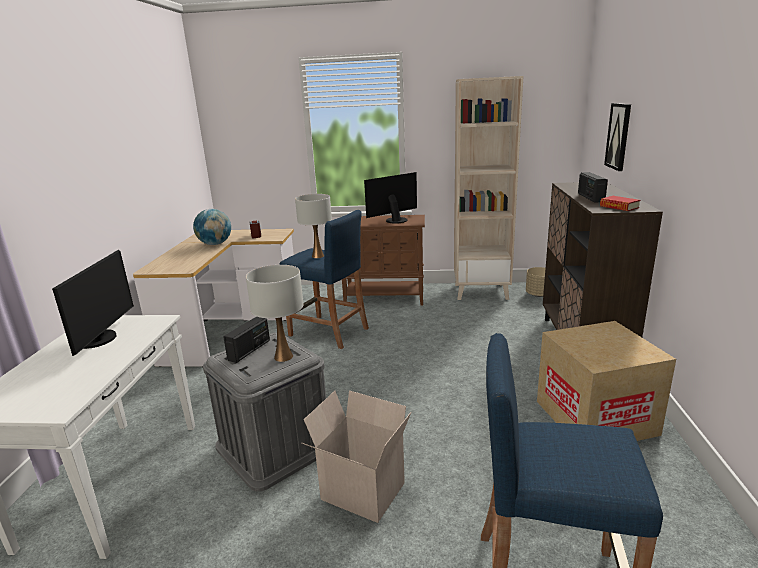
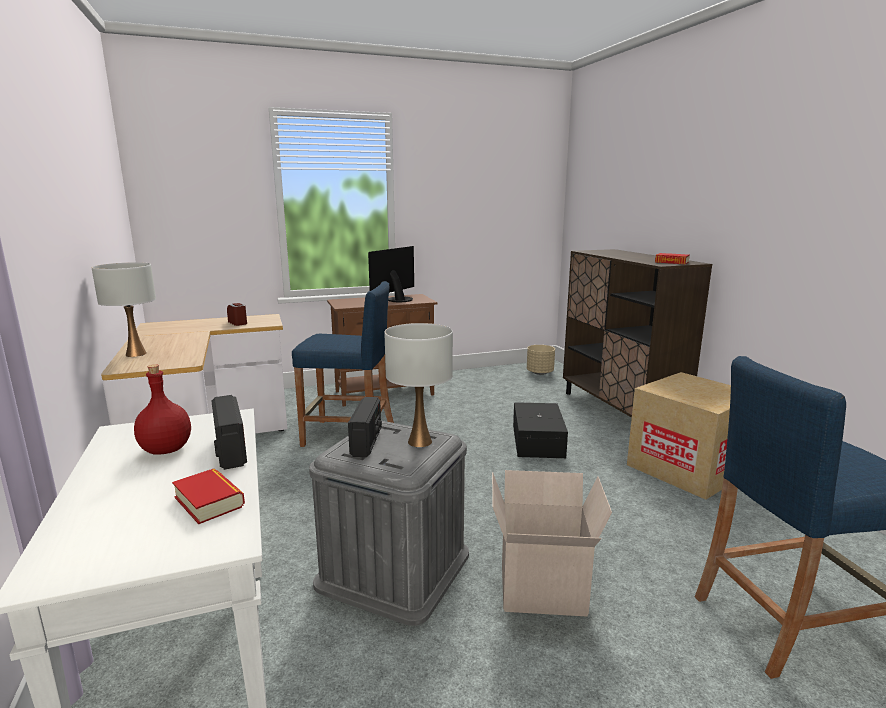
camera: 25 degrees left, 5 degrees down
monitor [52,250,134,356] -> red bottle [134,364,191,455]
globe [193,209,231,245] -> none
white table lamp [295,194,332,258] -> white table lamp moved to [92,262,156,357]
beige bookcase [454,76,523,300] -> none
radio [578,172,608,202] -> radio moved to [211,395,247,470]
picture [604,103,631,171] -> none
none -> book [172,469,245,524]
none -> black storage box [513,402,568,458]

